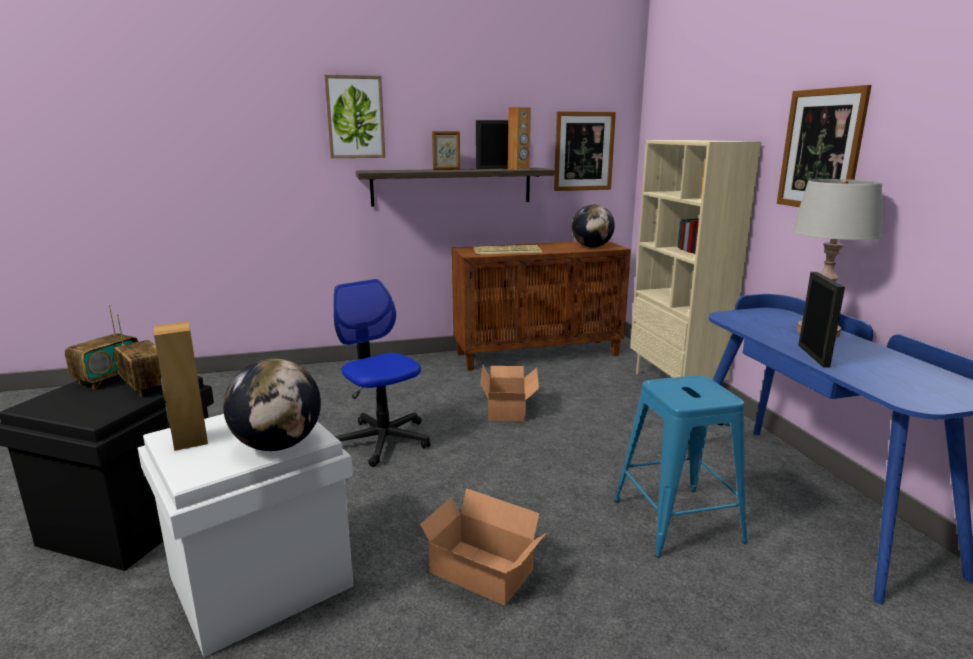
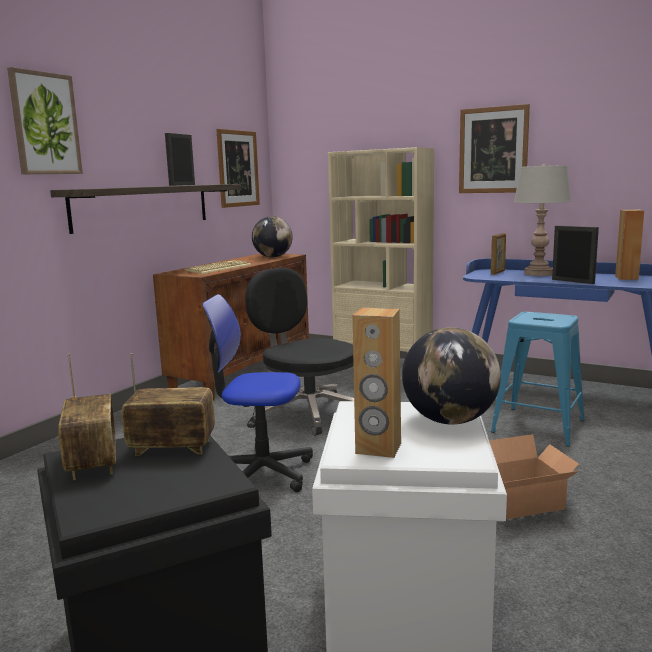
camera: 45 degrees left, 5 degrees down
picture frame [432,131,460,170] -> picture frame moved to [491,233,506,275]
cardboard box [480,365,539,421] -> black office chair [245,268,354,436]
brown speaker [508,107,531,170] -> brown speaker moved to [615,209,644,280]

